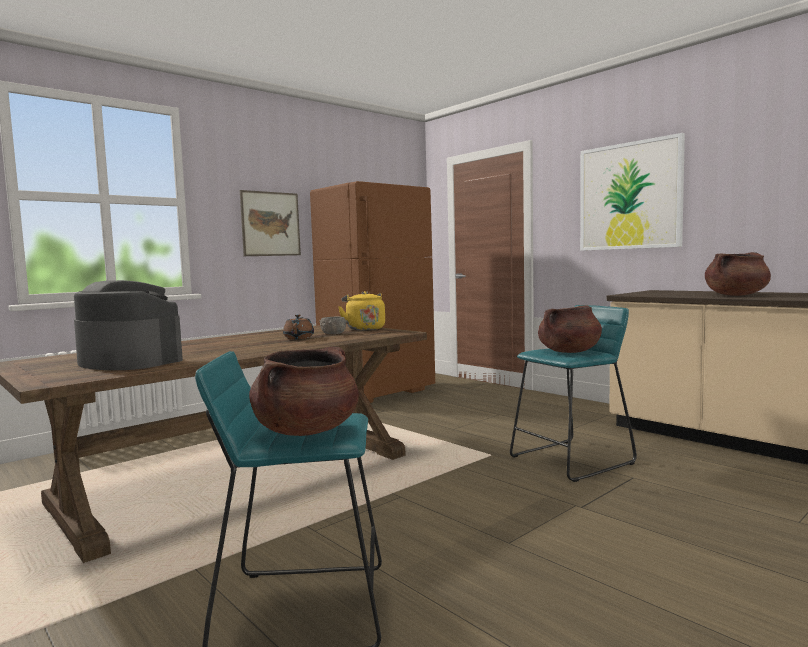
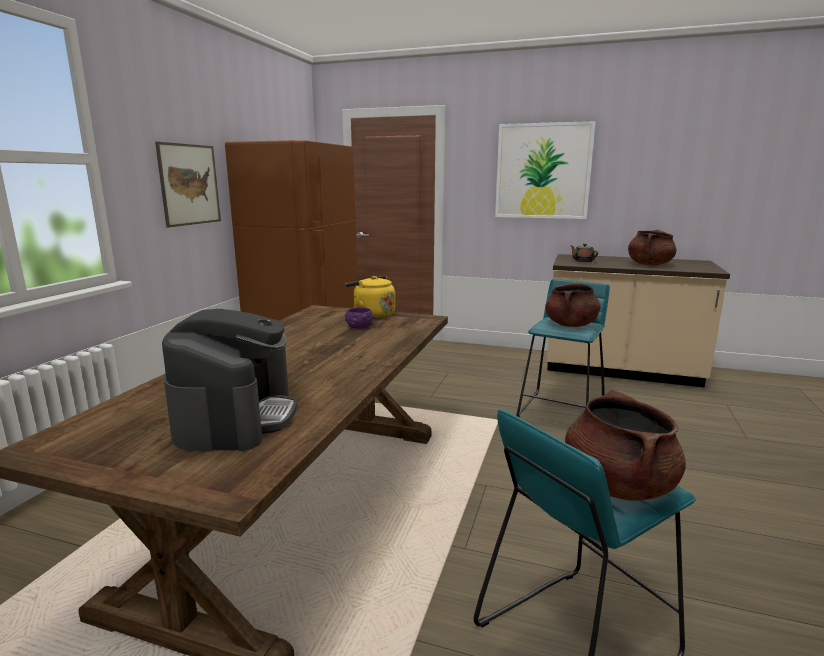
camera: 30 degrees left, 10 degrees up
coffee machine [74,280,183,370] -> coffee machine turned 90 degrees clockwise [162,309,297,451]
brown teapot [283,314,314,339] -> brown teapot moved to [570,244,598,262]
grey bowl [319,316,347,334] -> purple bowl [345,307,373,329]

